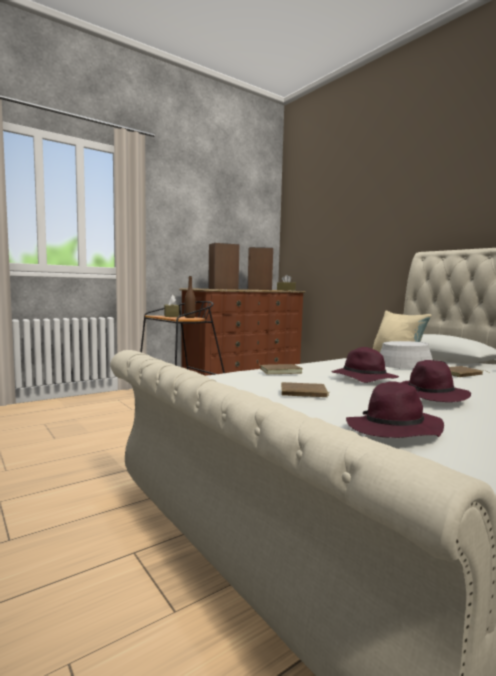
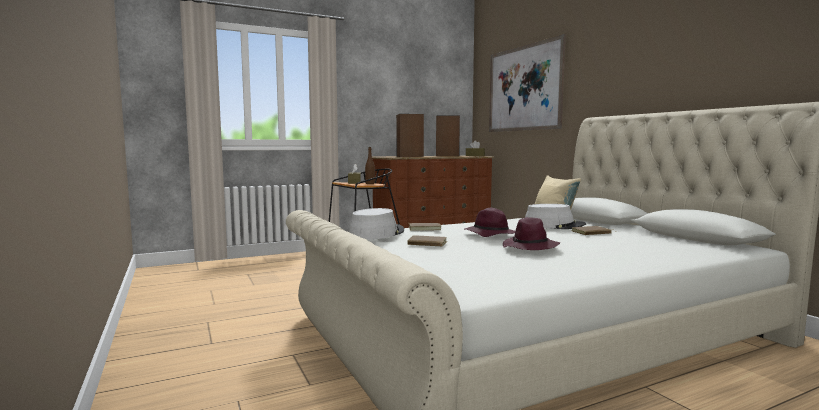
camera: 10 degrees right, 0 degrees up
purple hat [346,381,444,438] -> none
none -> grey hat [349,208,404,240]
none -> picture [489,34,566,132]

